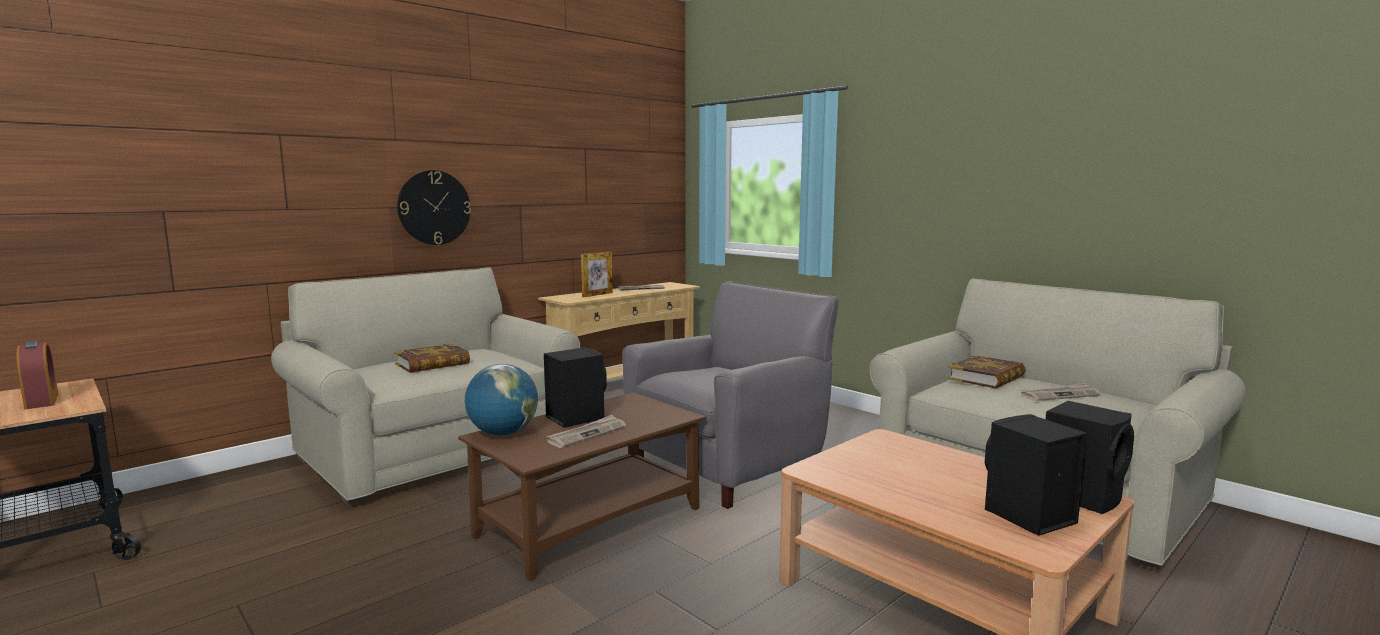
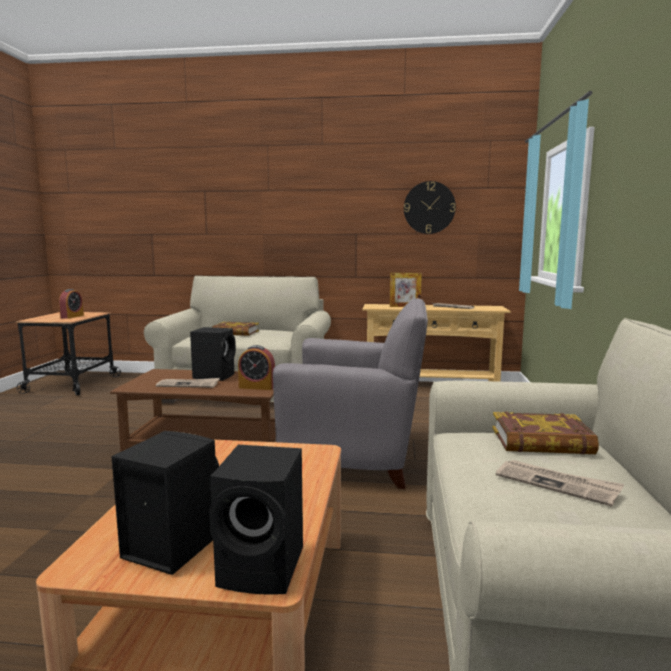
camera: 50 degrees right, 0 degrees up
wall clock [397,170,471,245] -> wall clock moved to [404,181,456,234]
globe [465,364,538,436] -> none
none -> alarm clock [238,345,275,390]

